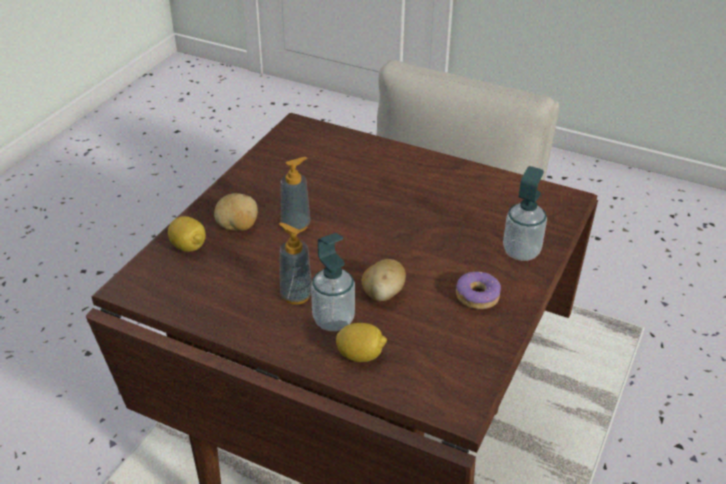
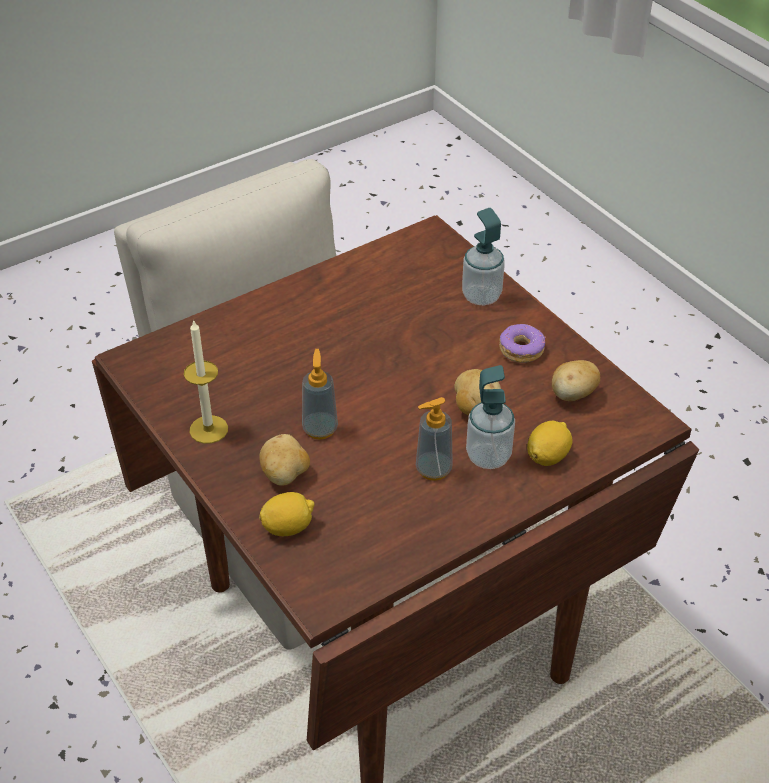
camera: 60 degrees left, 5 degrees up
none -> candle [184,319,228,444]
none -> potato [552,360,600,401]

